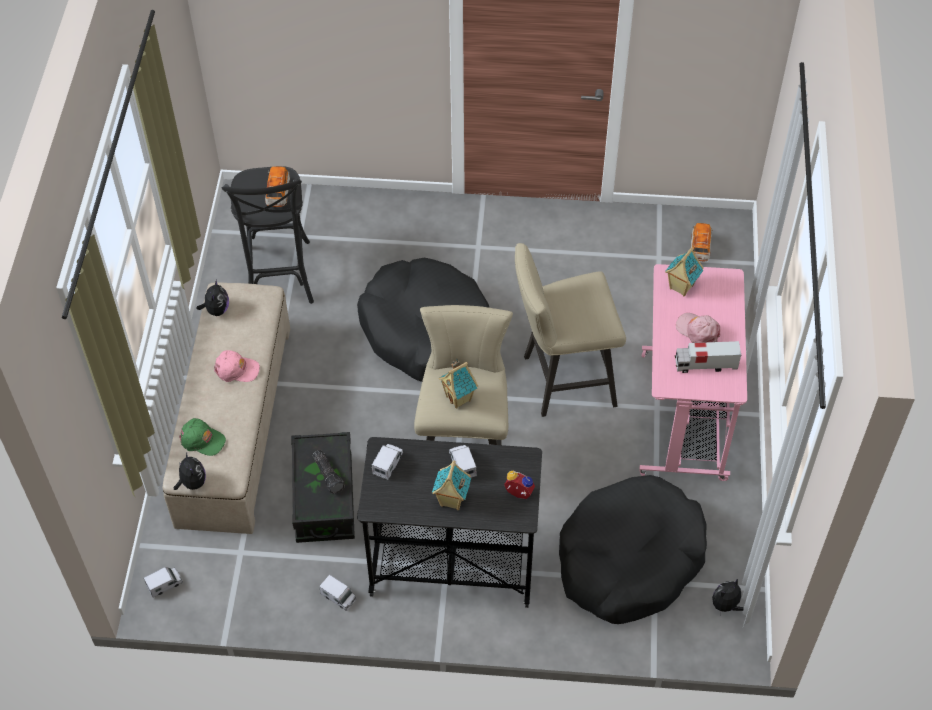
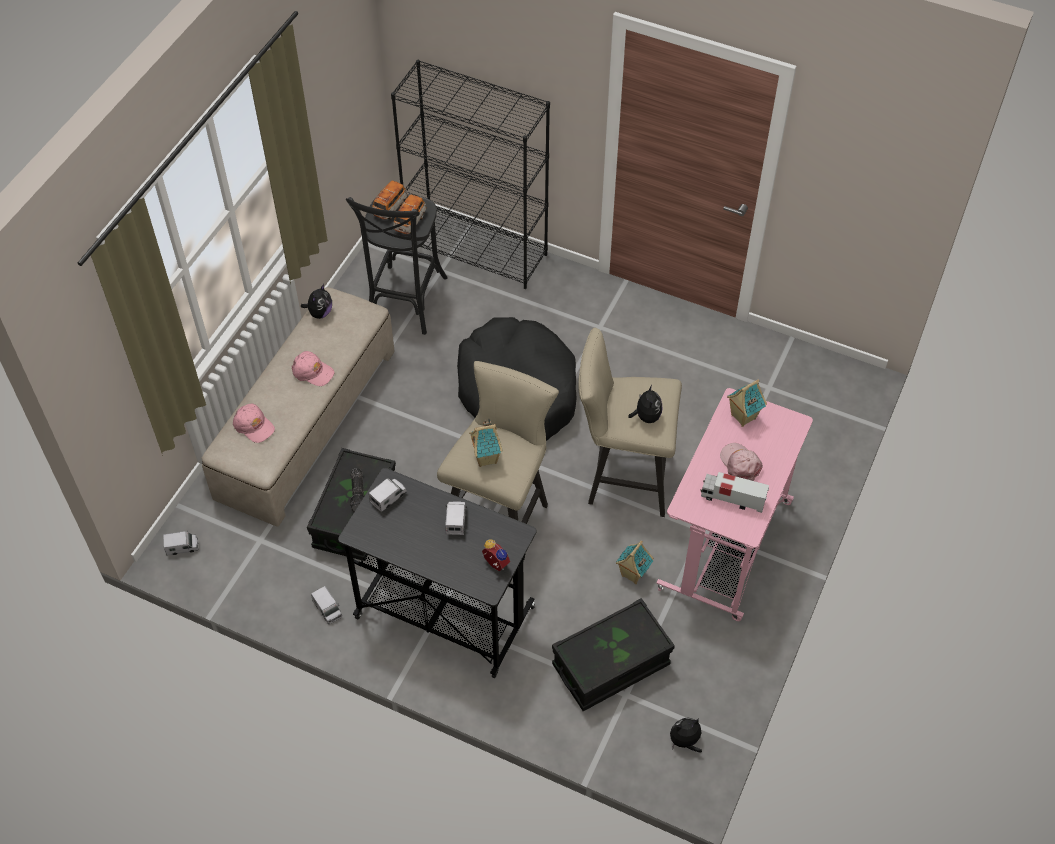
camera: 20 degrees right, 0 degrees up
plush toy [174,453,206,490] -> plush toy moved to [628,385,663,423]
green cap [179,418,226,456] -> pink cap [233,404,275,443]
toy house [432,460,471,510] -> toy house moved to [616,541,654,584]
black dog bed [559,475,707,624] -> black storage box [552,598,675,711]
toy car [691,223,713,262] -> toy car moved to [372,181,408,220]
none -> black bookcase [391,60,550,289]

